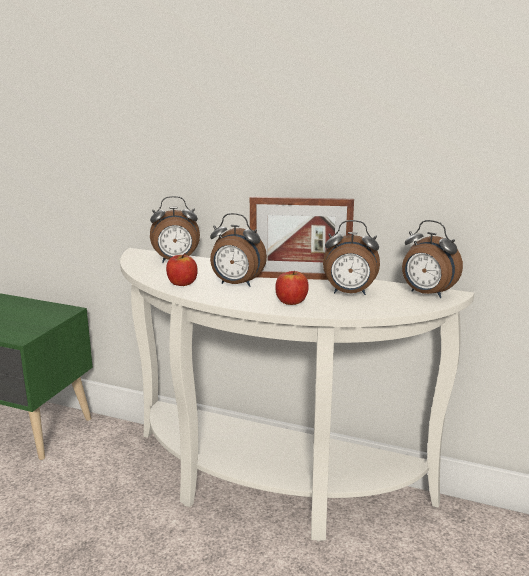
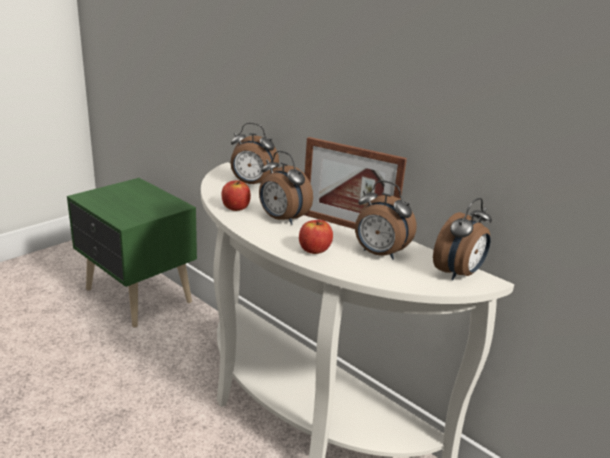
camera: 20 degrees right, 5 degrees up
alarm clock [402,220,463,298] -> alarm clock turned 105 degrees counterclockwise [433,198,492,281]

